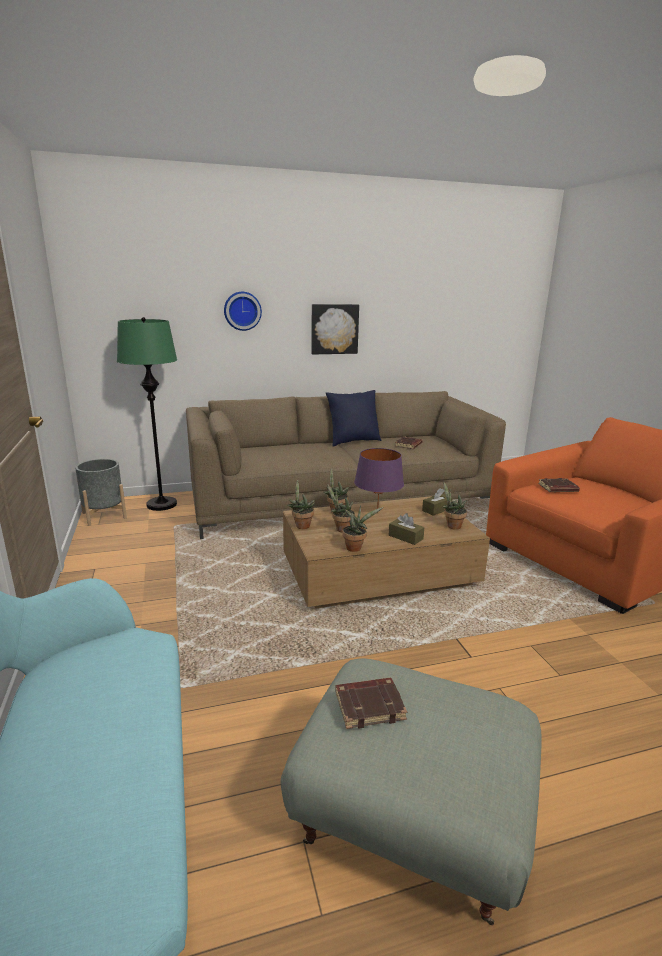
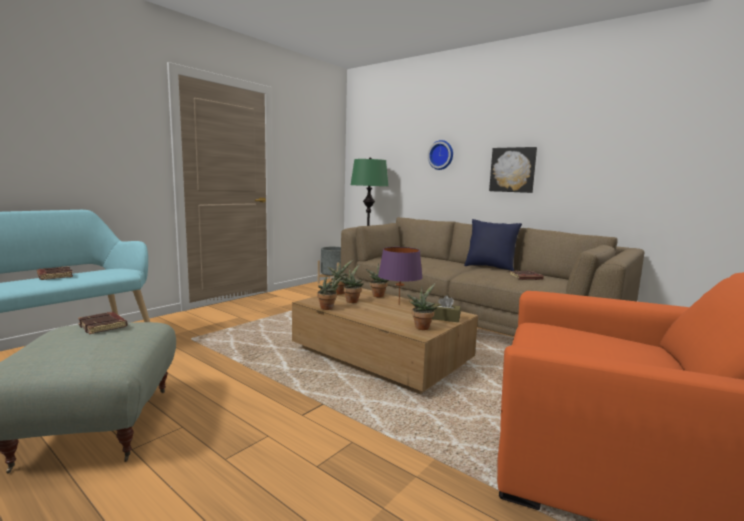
camera: 55 degrees right, 10 degrees down
brown tissue box [389,513,424,545] -> none
brown book [538,478,580,492] -> brown book moved to [37,266,73,280]

